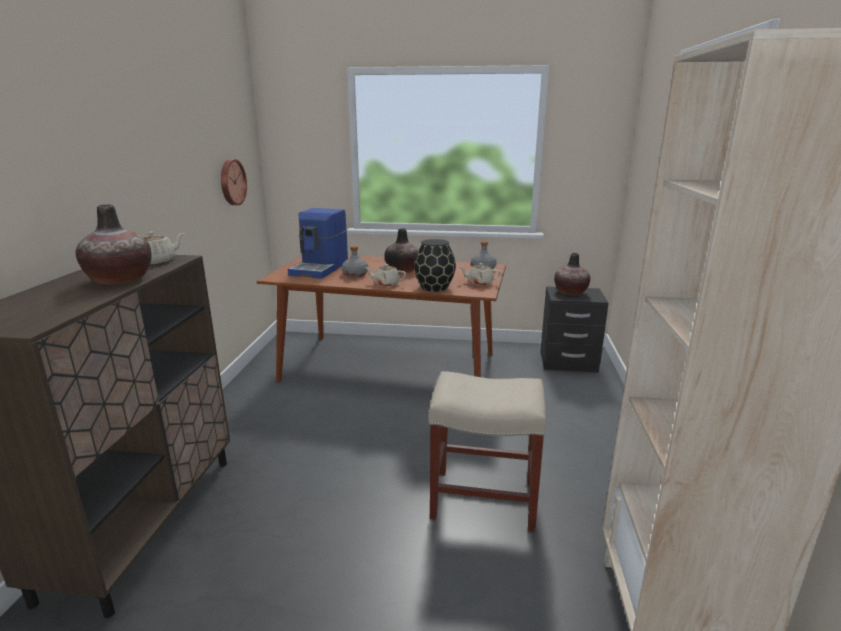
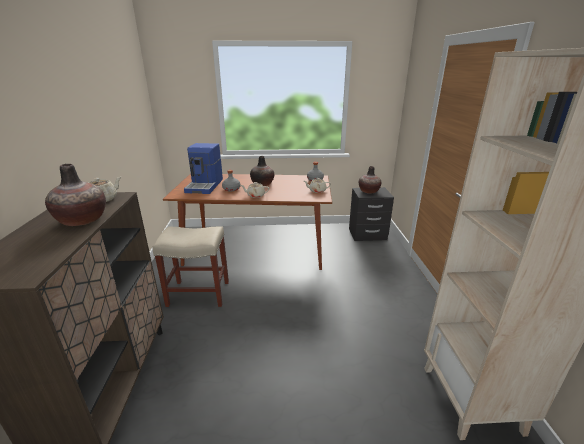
camera: 10 degrees left, 5 degrees up
wall clock [221,159,247,205] -> none
black vase [414,239,456,292] -> none
beige stool [428,371,546,532] -> beige stool moved to [152,227,229,307]

